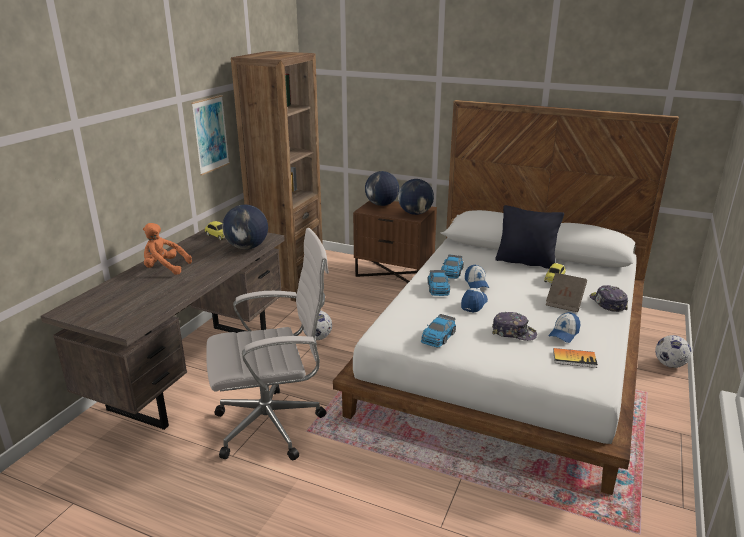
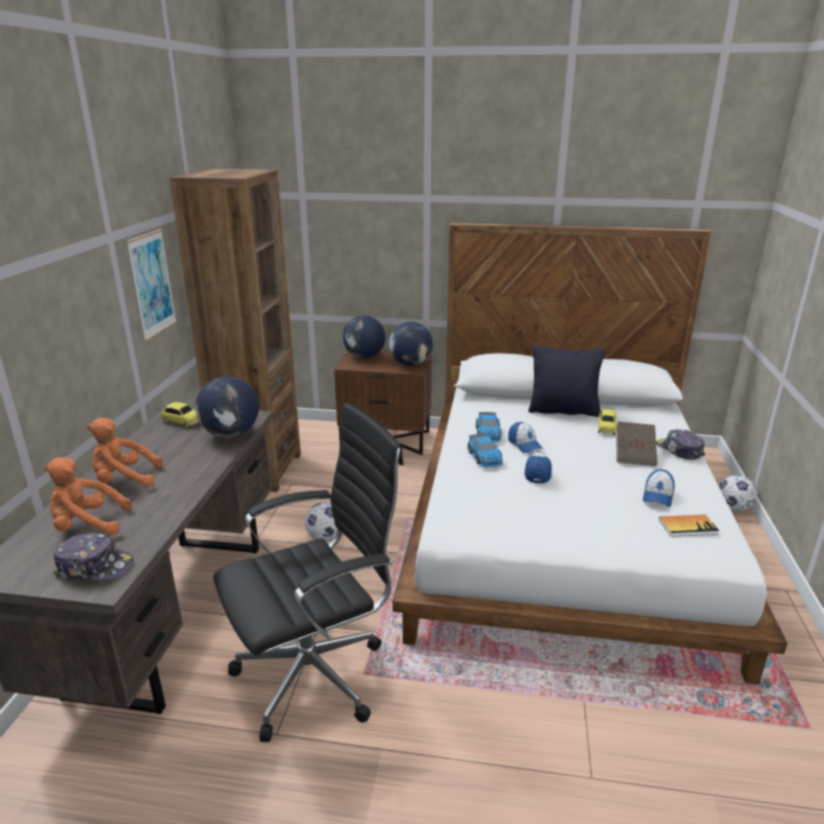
camera: 15 degrees left, 0 degrees up
white office chair [206,228,329,460] -> black office chair [214,403,404,742]
toy car [421,314,456,347] -> none
cap [492,312,537,341] -> cap moved to [53,533,134,581]
none -> orange plush toy [44,457,132,536]

